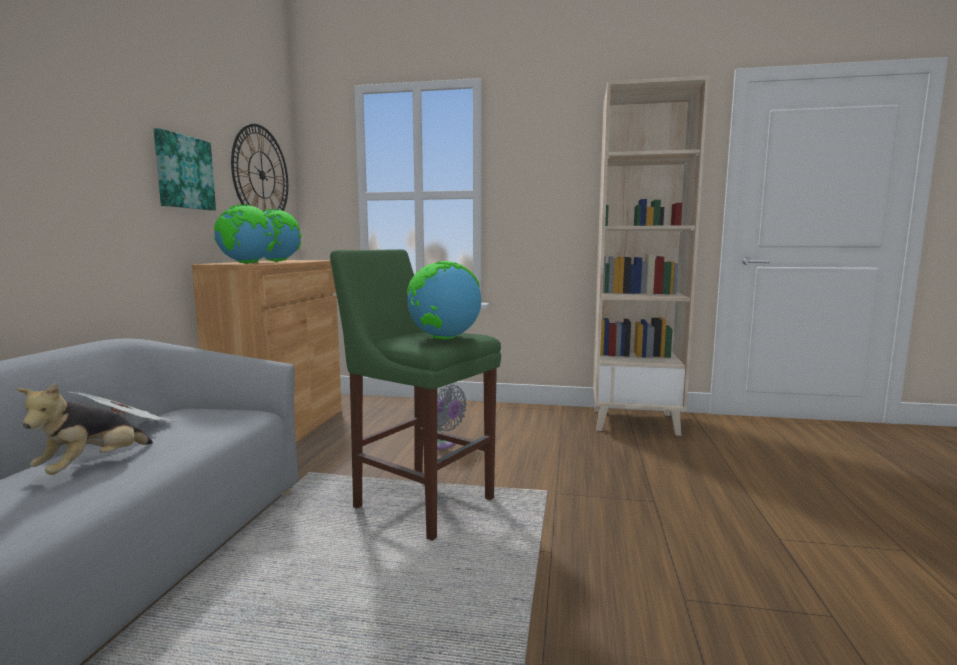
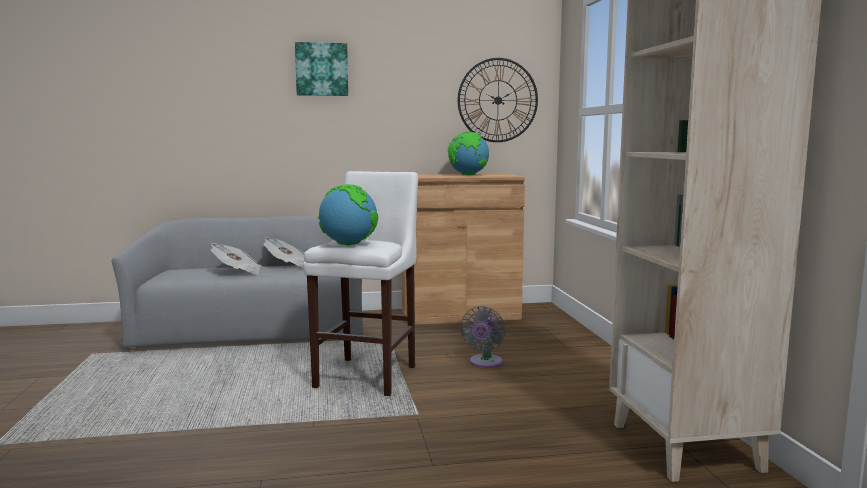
camera: 70 degrees right, 0 degrees up
plush toy [17,383,153,475] -> newspaper [211,243,262,274]
picture [154,128,216,210] -> picture moved to [295,42,348,96]
globe [214,204,276,264] -> none
green stool [330,249,501,541] -> white stool [303,171,418,396]

